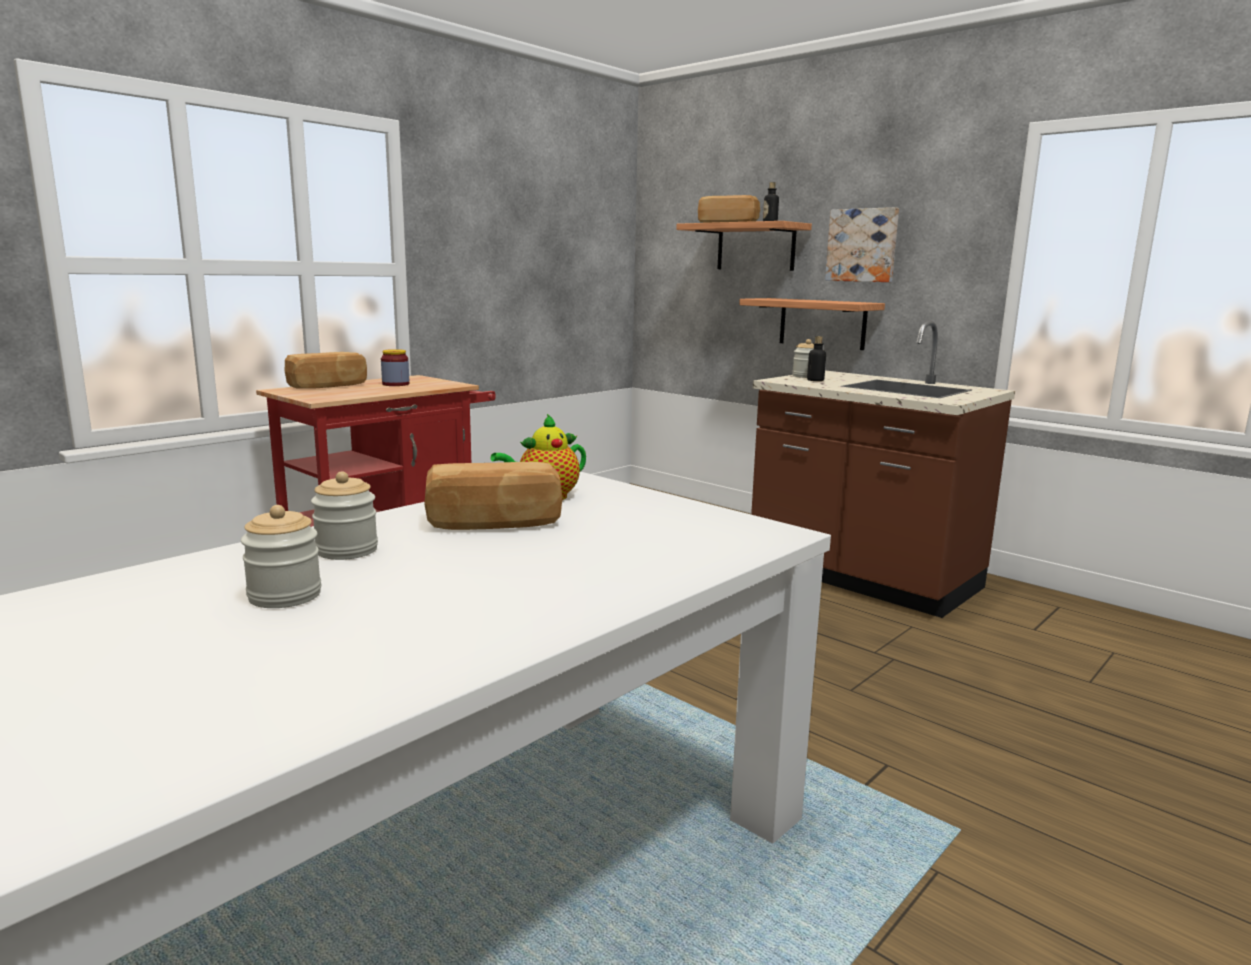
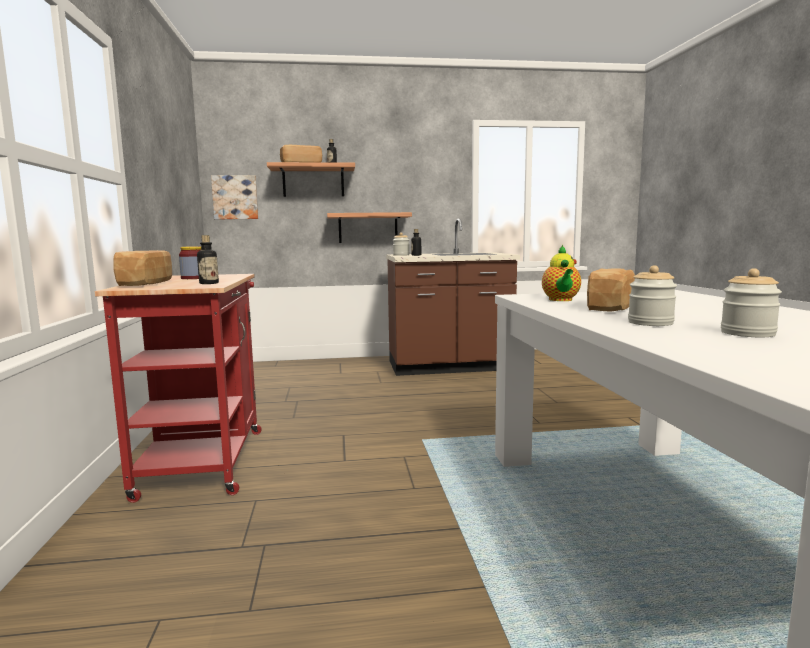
camera: 50 degrees left, 5 degrees down
picture [825,207,899,282] -> picture moved to [211,175,259,219]
none -> bottle [197,235,219,284]

